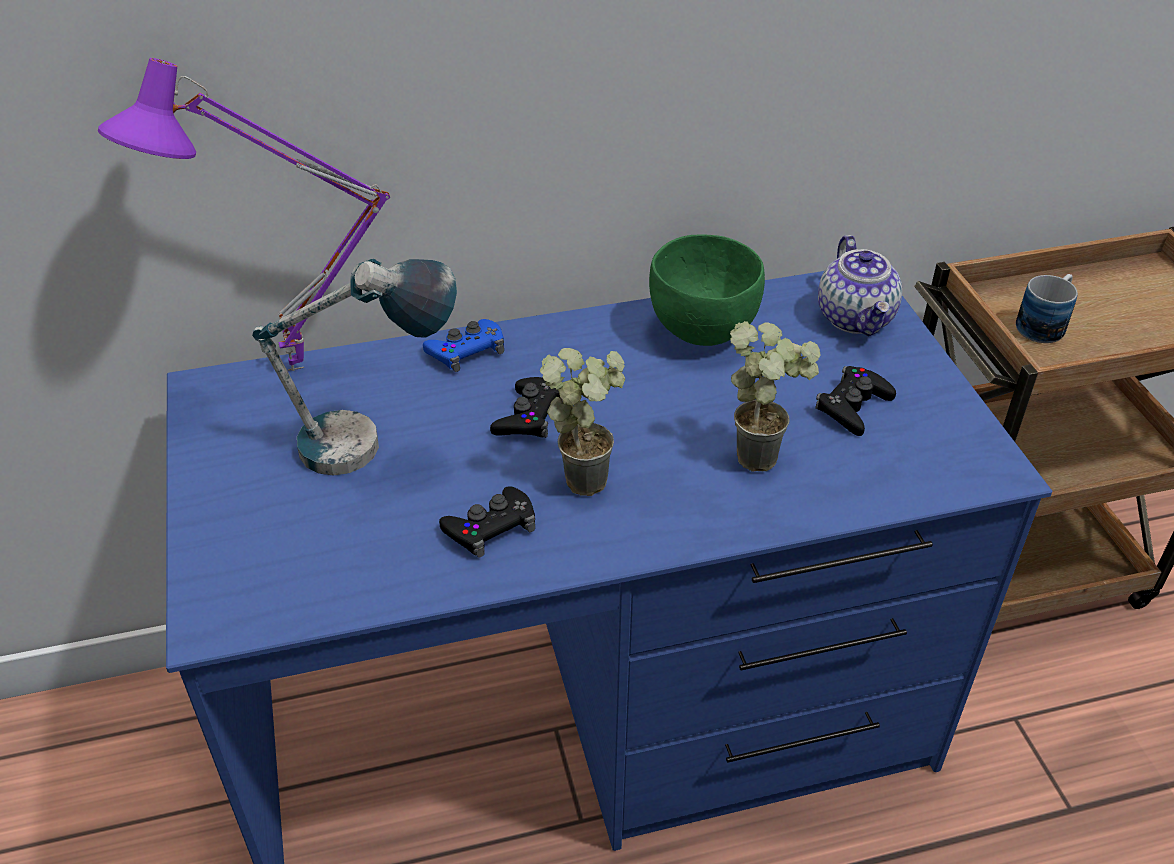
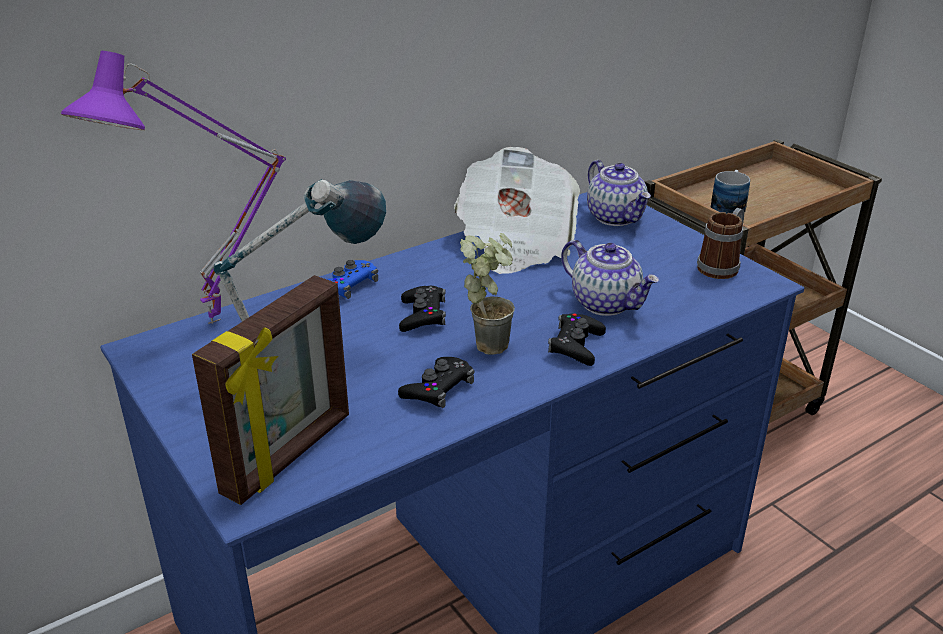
camera: 20 degrees left, 10 degrees down
green bowl [649,235,765,346] -> newspaper [454,147,580,274]
potted plant [730,321,821,472] -> teapot [561,240,659,316]
black game controller [815,366,896,436] -> black game controller moved to [548,313,606,366]
none -> picture frame [192,275,349,505]
none -> mug [697,208,744,279]

